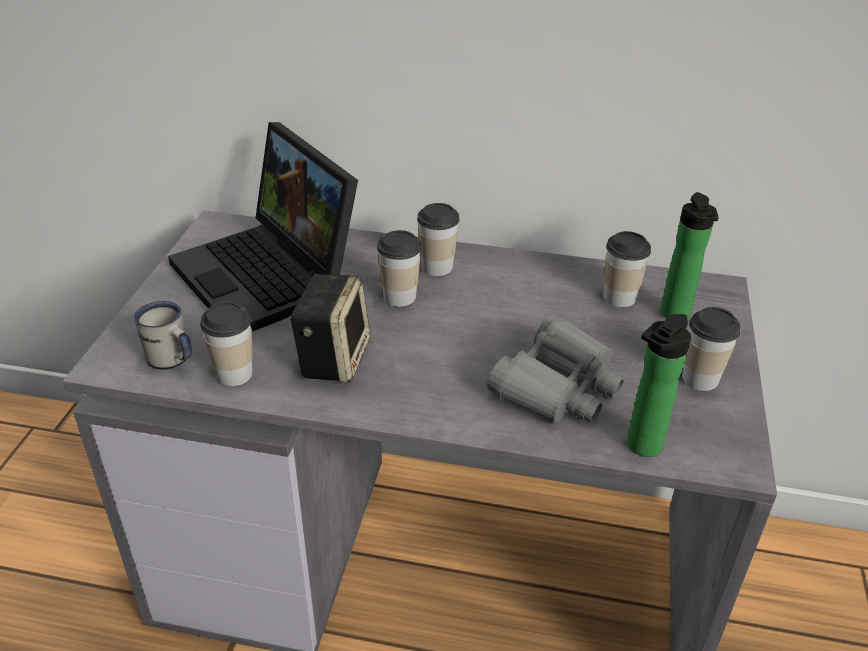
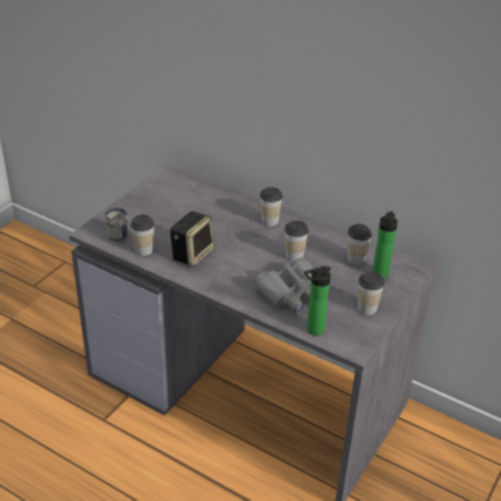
camera: 20 degrees right, 0 degrees up
laptop [168,122,358,332] -> none
cup [377,230,422,307] -> cup moved to [285,220,309,261]

